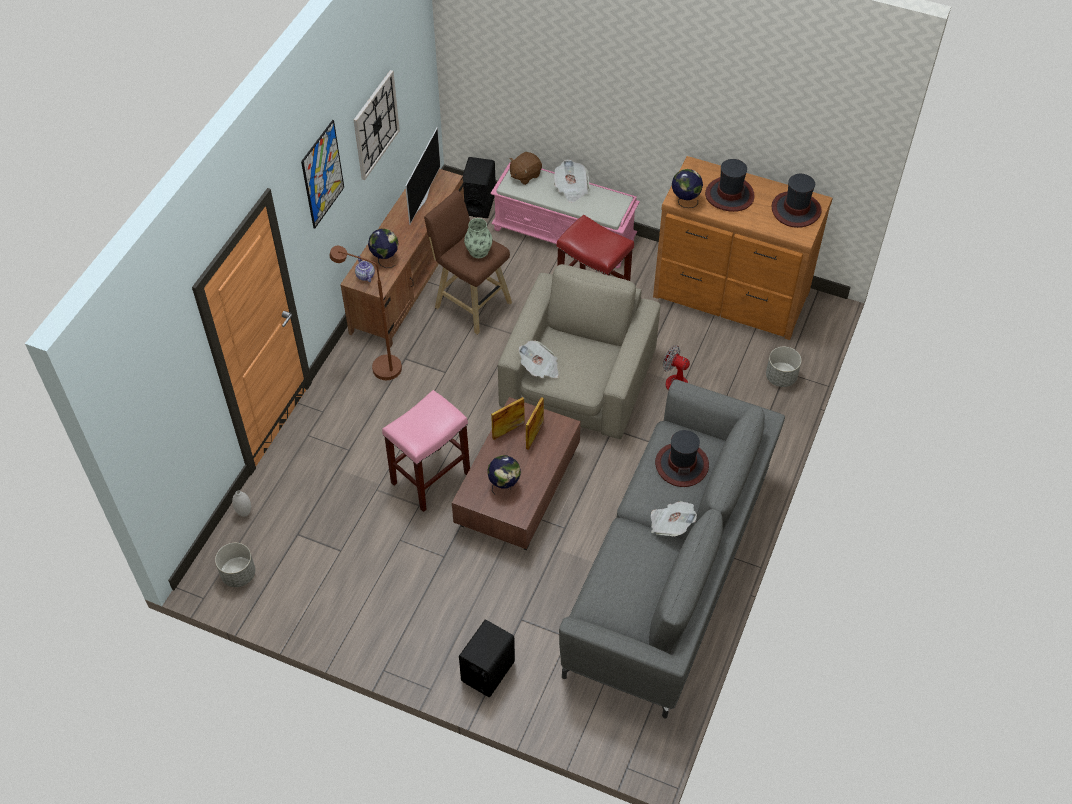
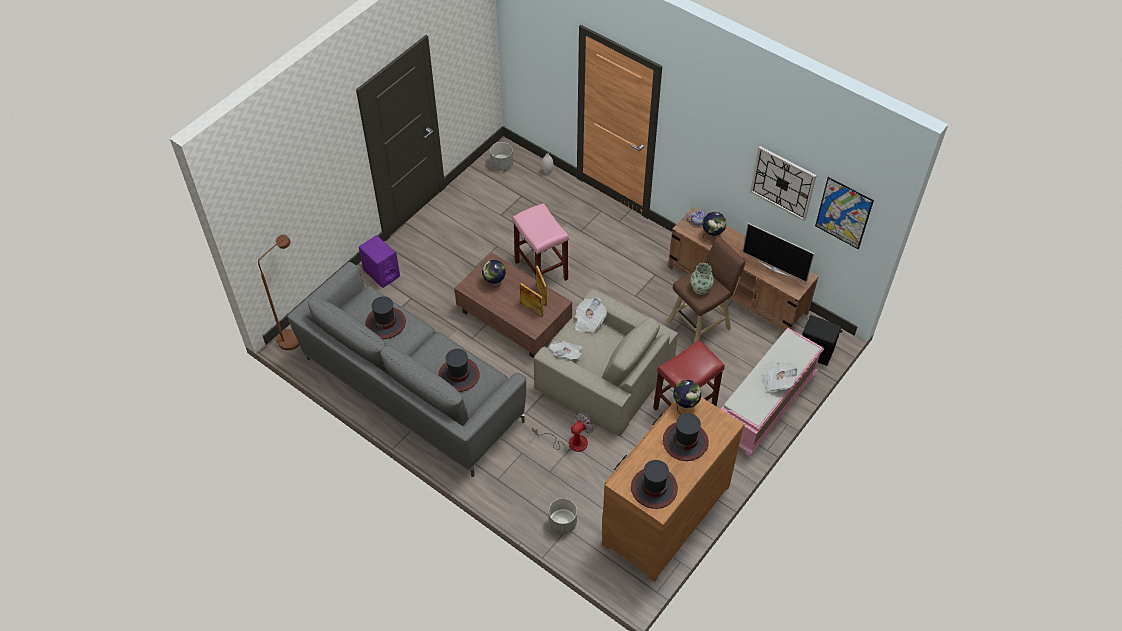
camera: 105 degrees right, 0 degrees up
picture [301,120,344,229] -> picture moved to [815,177,874,249]
brown floor lamp [330,246,402,380] -> brown floor lamp moved to [258,235,299,351]
black speaker [459,620,515,697] -> purple speaker [359,235,400,288]
brown plush toy [510,152,542,185] -> none
newspaper [651,501,697,536] -> newspaper moved to [550,340,582,360]
none -> hat [366,296,406,339]

